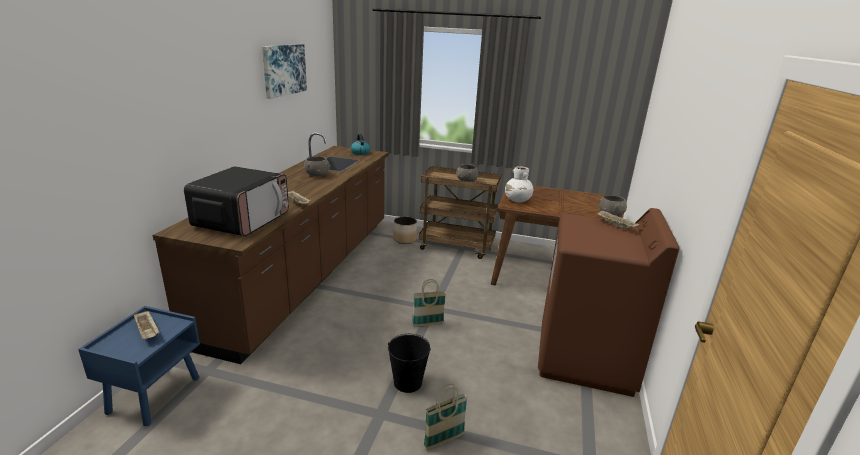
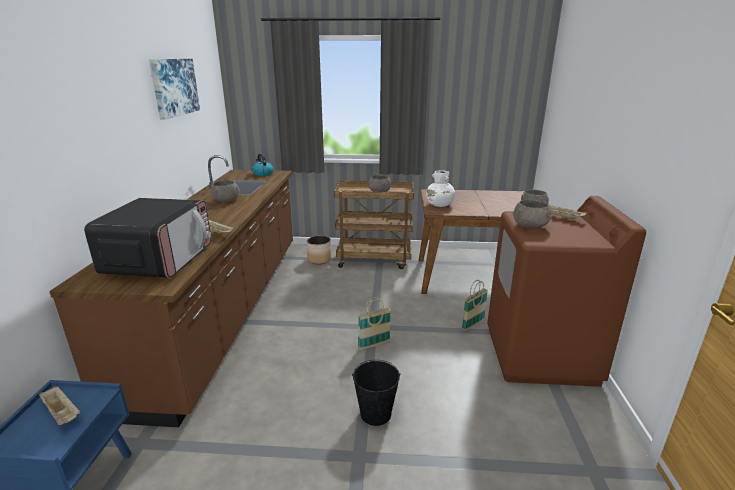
camera: 10 degrees left, 0 degrees up
basket [424,384,468,450] -> basket moved to [462,280,488,331]
none -> grey bowl [513,200,552,229]

